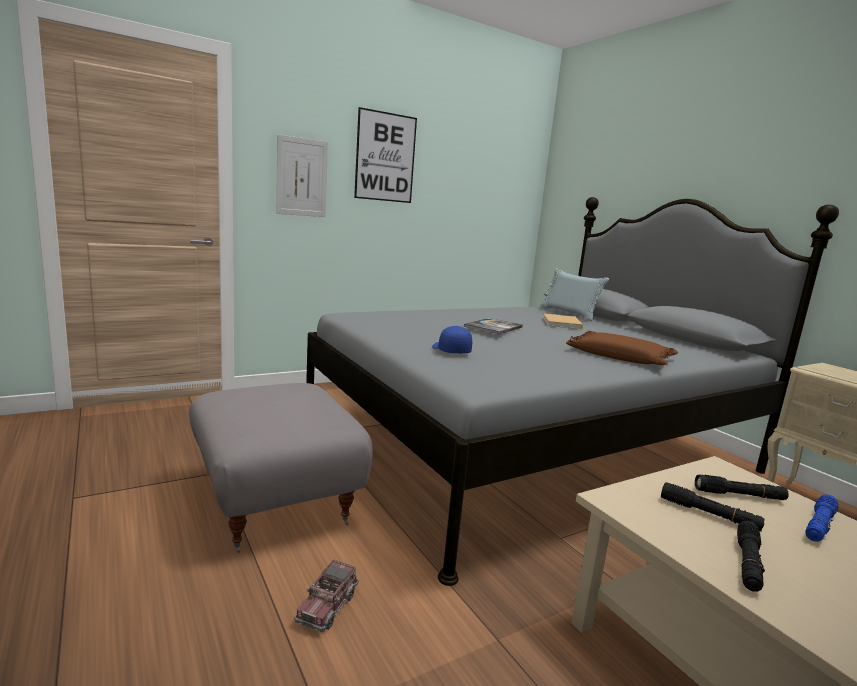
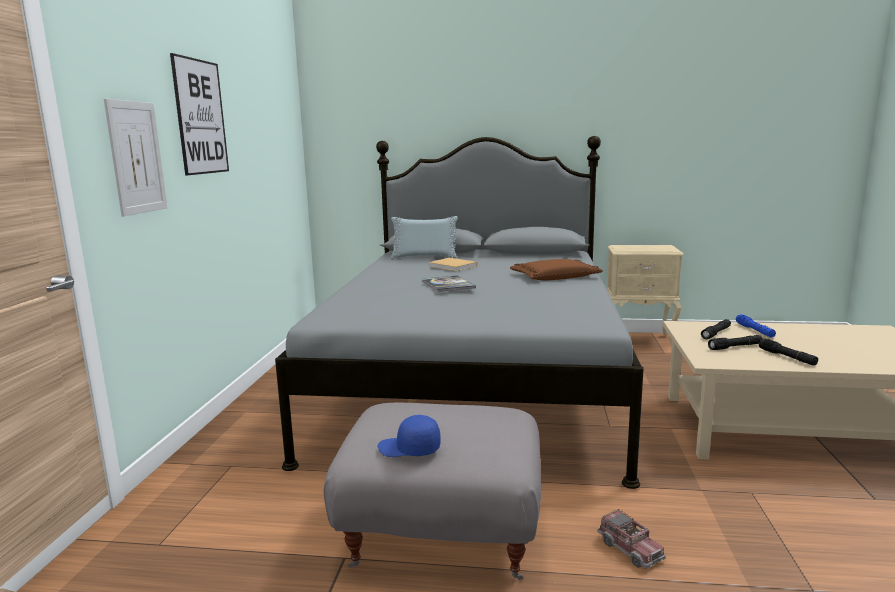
camera: 50 degrees left, 0 degrees up
blue cap [432,326,472,354] -> blue cap moved to [378,415,441,457]

